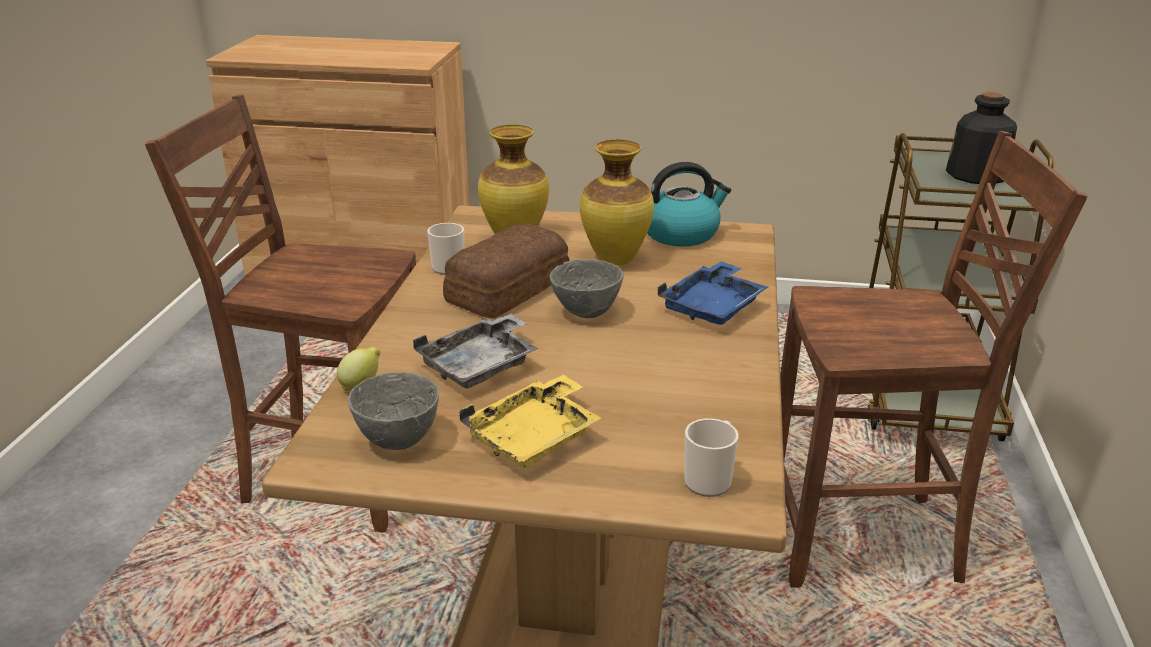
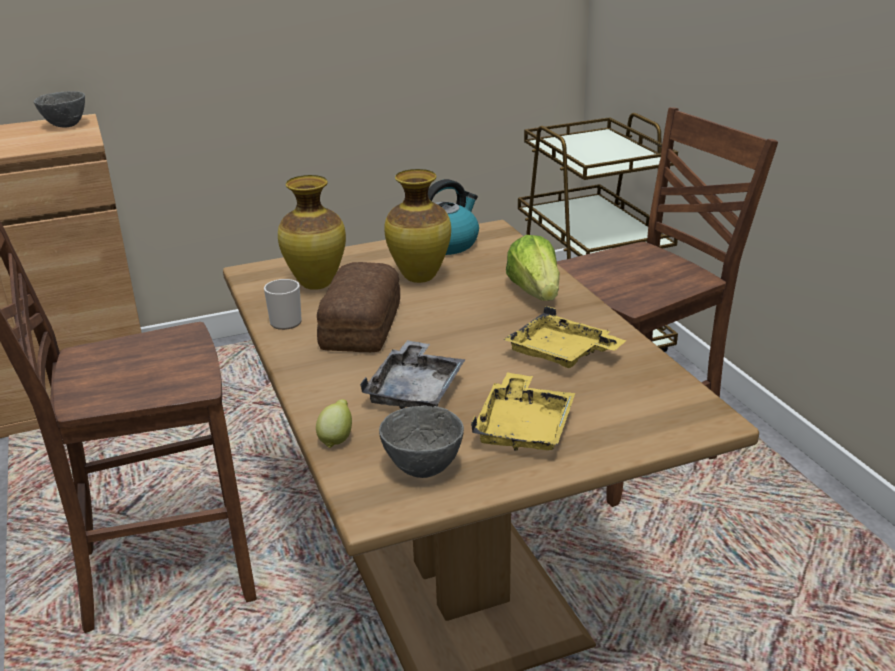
camera: 30 degrees left, 0 degrees up
grey bowl [550,259,624,318] -> grey bowl moved to [34,91,85,128]
blue tray [657,261,768,325] -> lettuce [506,235,560,301]
mug [684,418,739,497] -> none
bottle [946,92,1017,184] -> none
none -> yellow tray [503,306,626,368]

